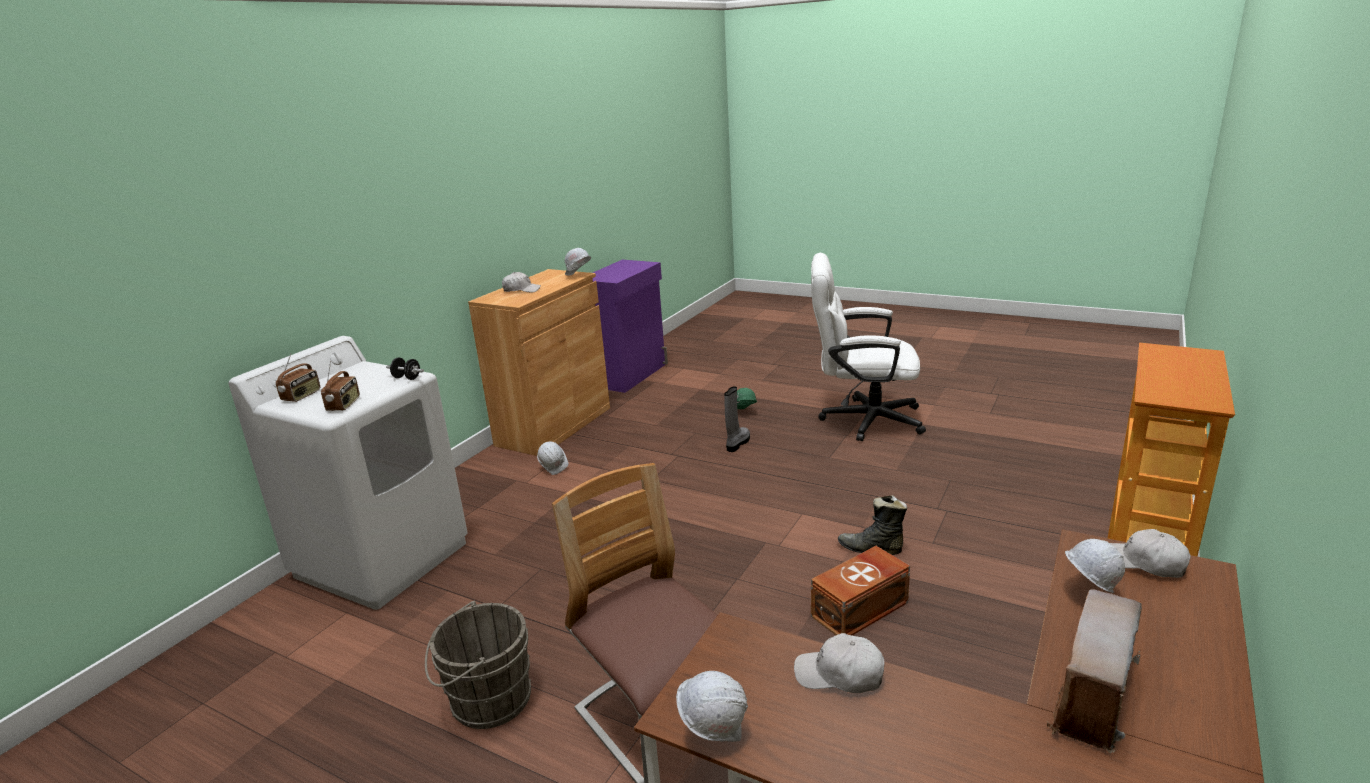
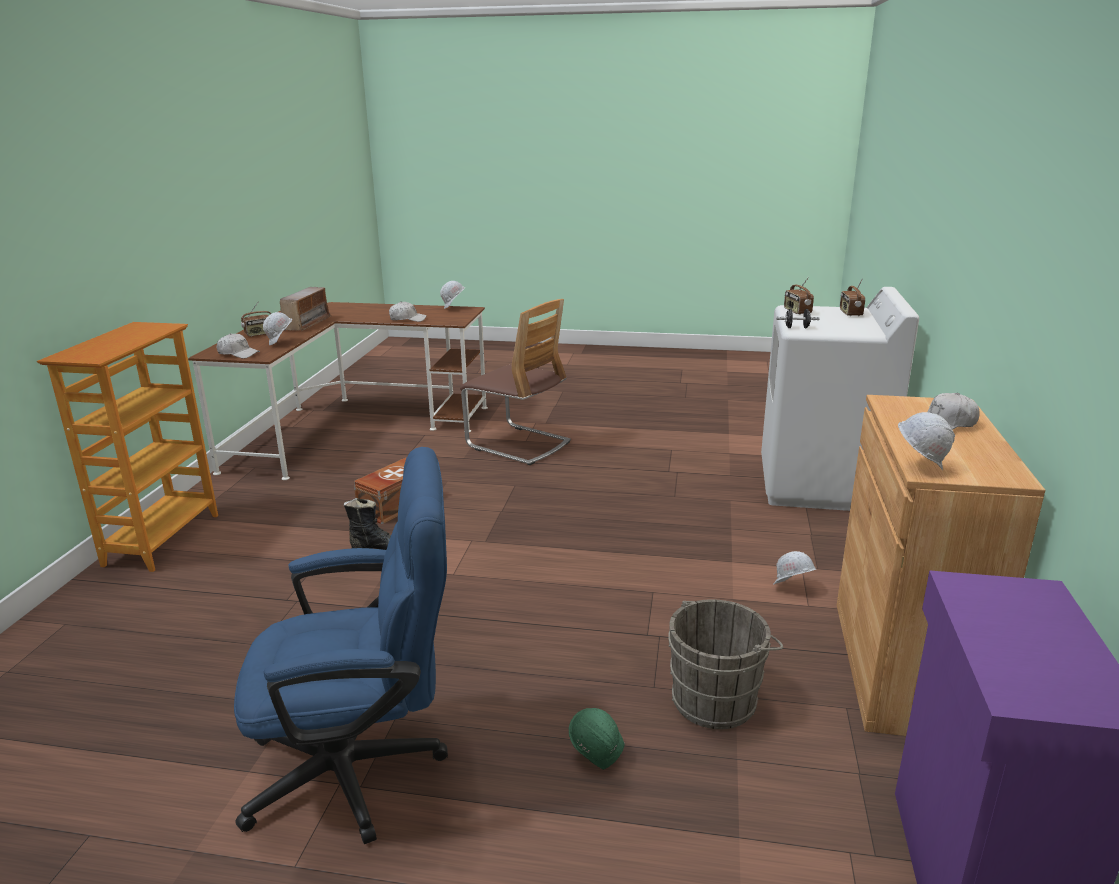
camera: 160 degrees right, 0 degrees up
grey bucket [425,601,531,729] -> grey bucket moved to [668,599,783,729]
grey boot [724,387,750,452] -> none
white office chair [811,253,926,441] -> blue office chair [234,447,448,844]
none -> radio [241,301,271,337]

